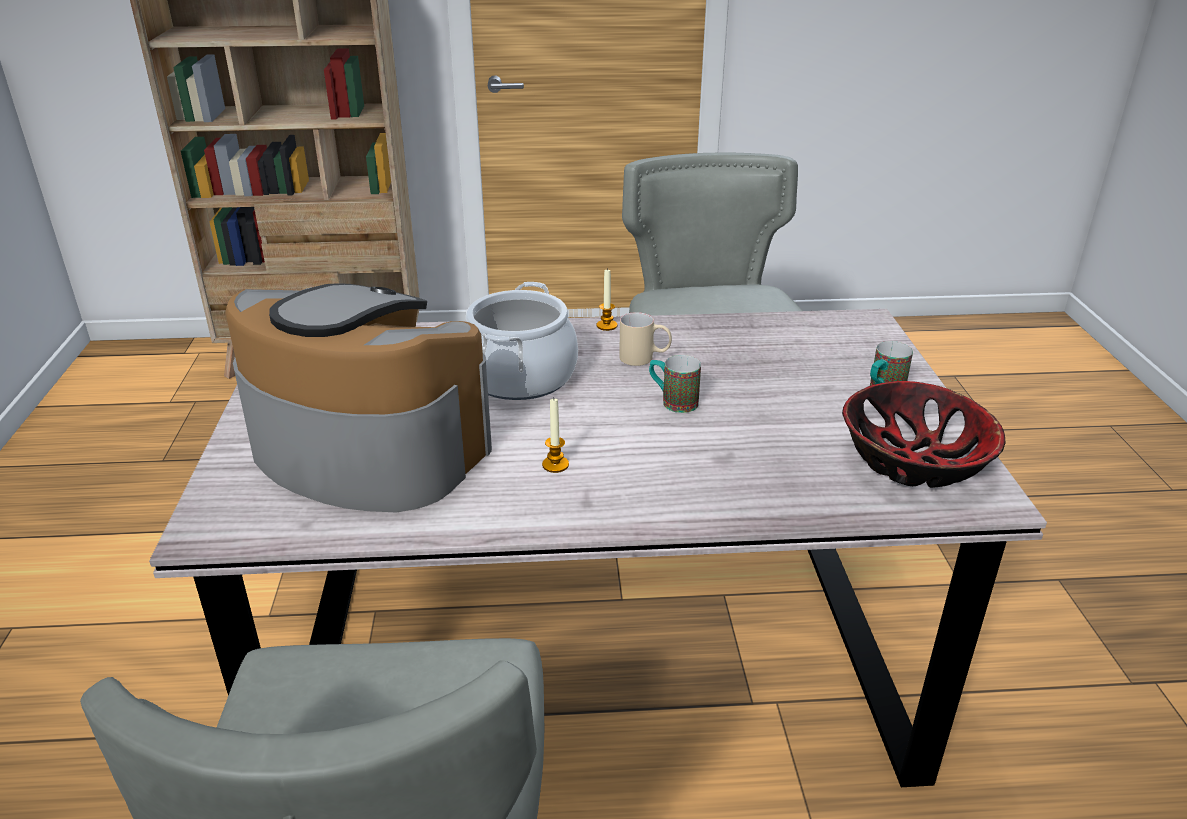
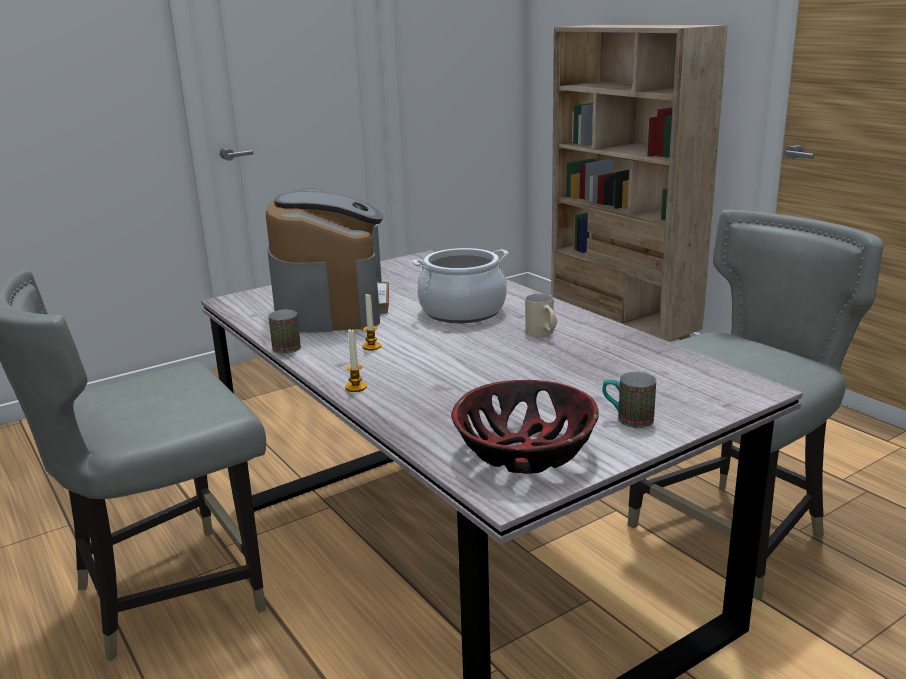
camera: 60 degrees right, 10 degrees down
candle [597,268,617,331] -> candle moved to [345,329,367,392]
mug [649,355,701,413] -> mug moved to [268,309,301,354]

